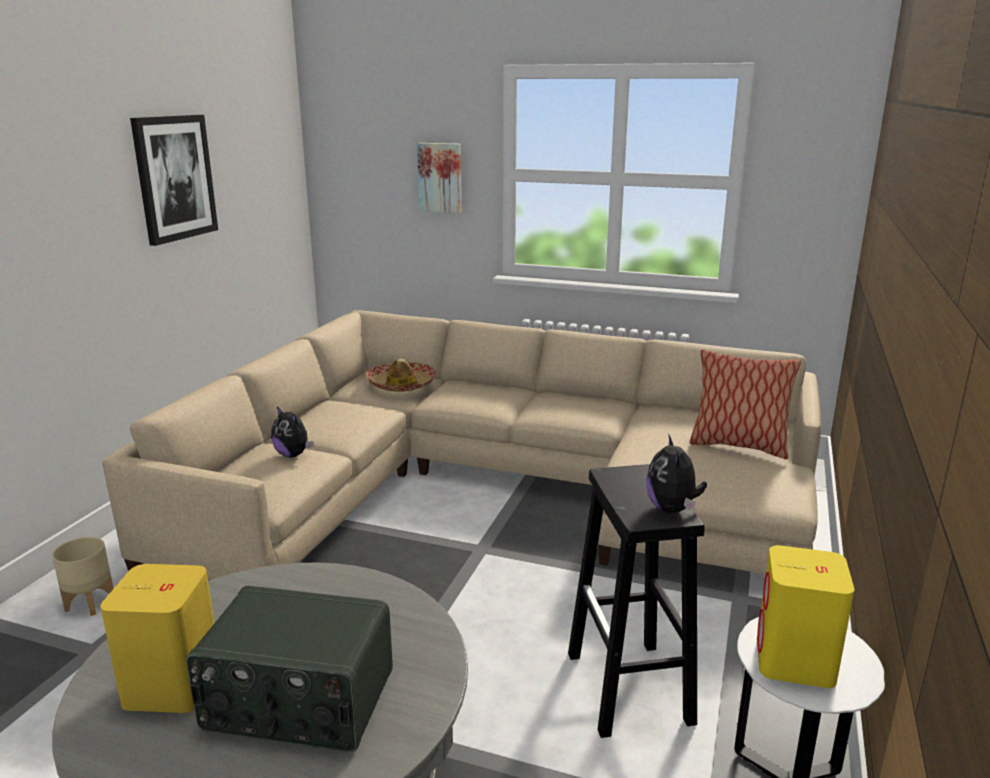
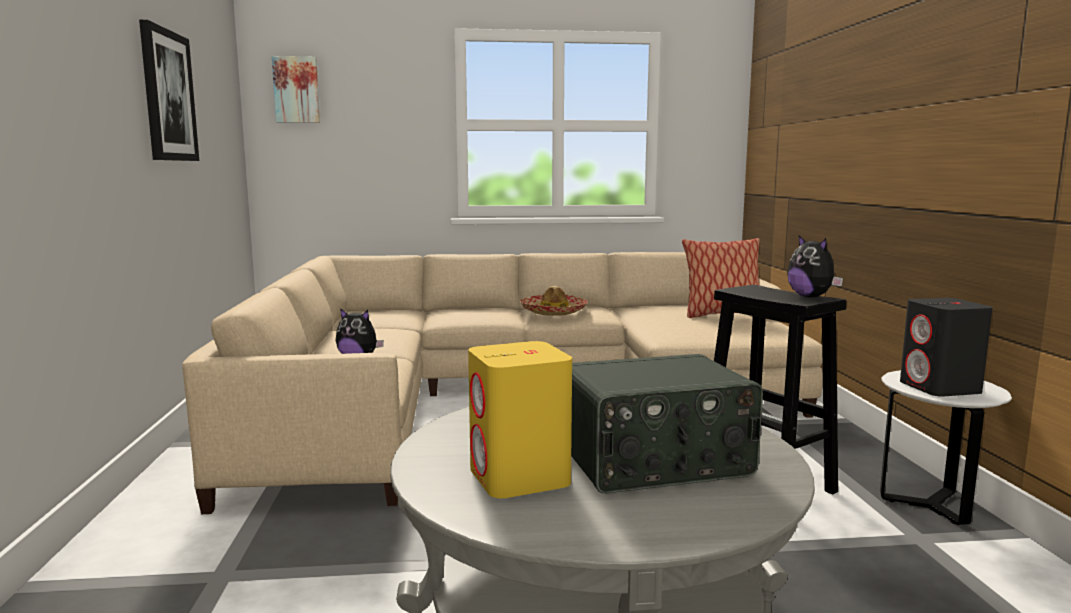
camera: 25 degrees left, 10 degrees down
beige planter [52,537,114,616] -> none
hat [365,359,436,392] -> hat moved to [520,286,588,316]
picture [417,143,462,213] -> picture moved to [272,56,320,123]
yellow speaker [757,545,854,688] -> black speaker [900,298,993,397]

